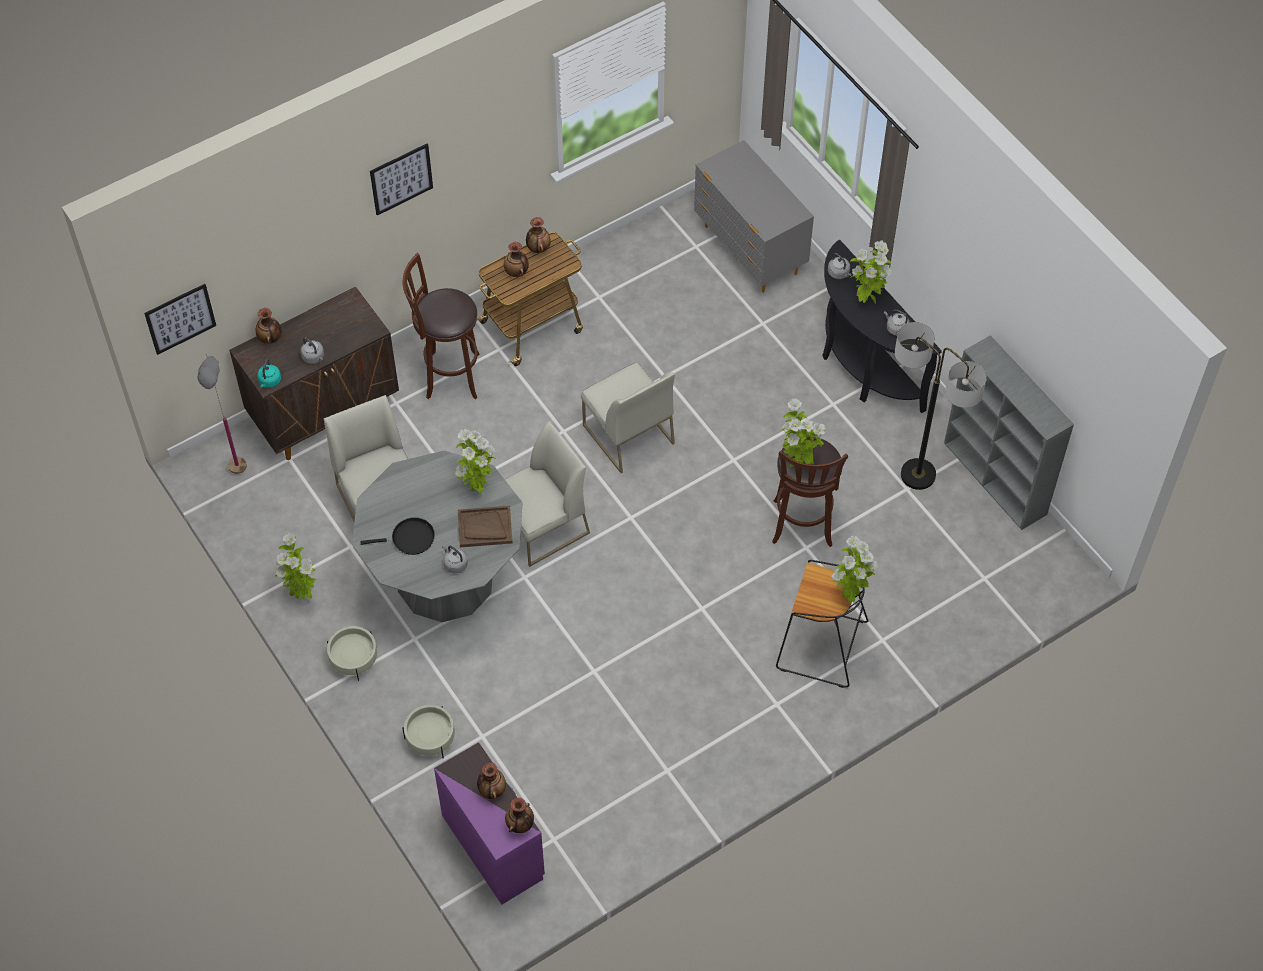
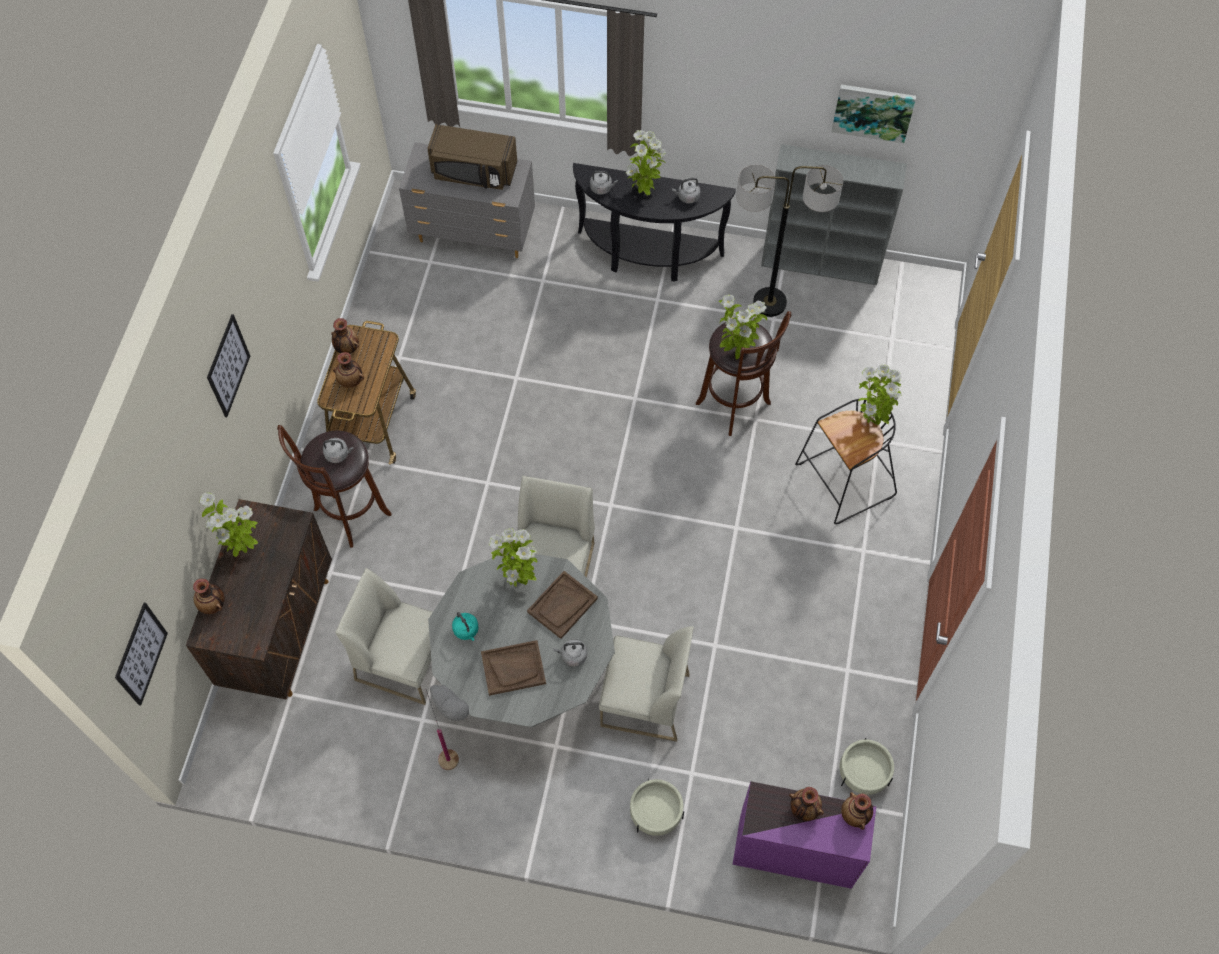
camera: 45 degrees left, 5 degrees up
grey floor lamp [197,354,247,474] -> grey floor lamp moved to [426,685,469,770]
turquoise kettle [257,359,281,388] -> turquoise kettle moved to [452,612,478,641]
potted plant [276,533,316,600] -> potted plant moved to [199,492,258,557]
grey kettle [300,337,324,364] -> grey kettle moved to [323,438,353,463]
beige planter [327,626,377,681] -> beige planter moved to [840,738,894,795]
black frying pan [360,517,435,555] -> brown tray [481,640,546,696]
white chair [581,362,675,473] -> white chair moved to [599,626,694,742]
none -> brown microwave [427,124,517,190]
none -> picture [832,84,916,143]

